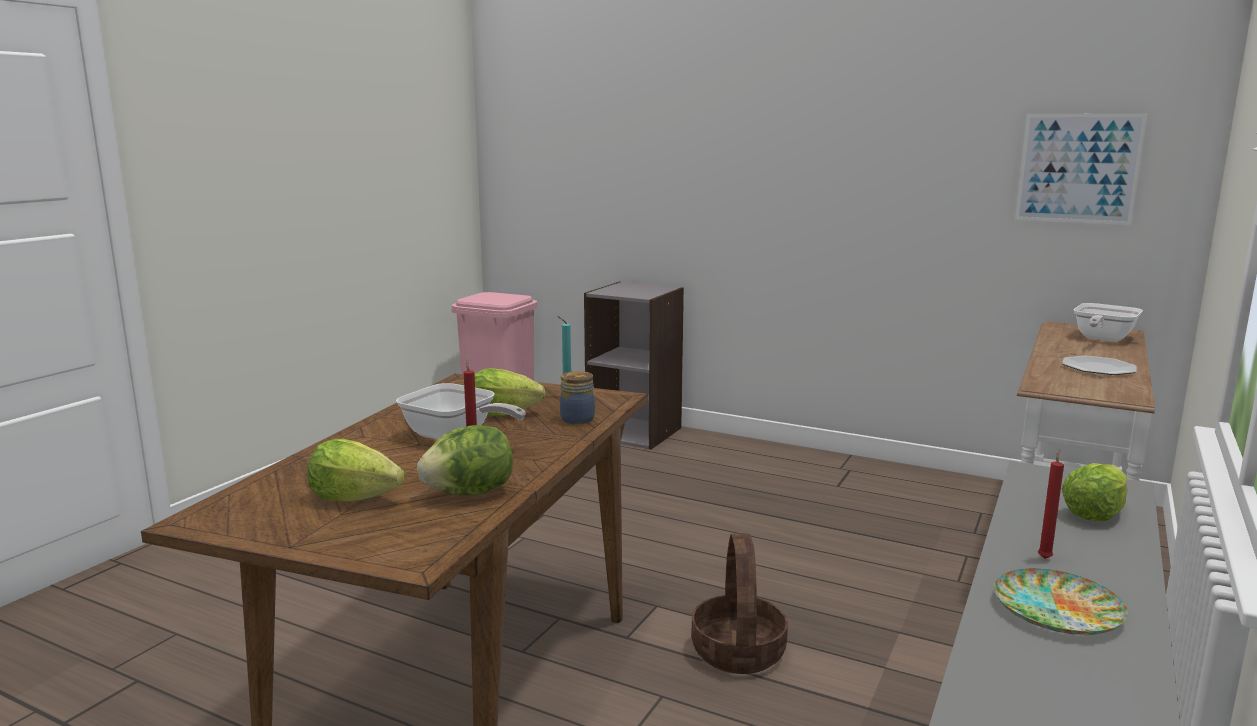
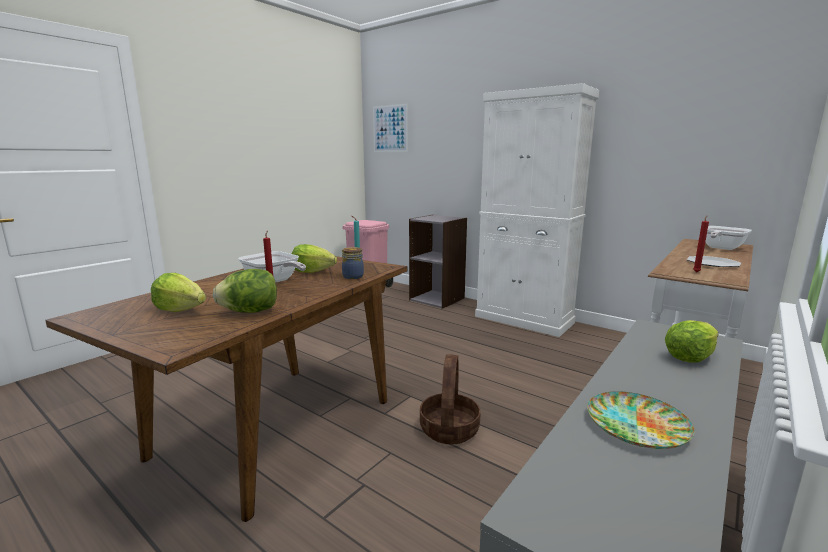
camera: 10 degrees right, 0 degrees up
picture [1015,113,1148,225] -> picture moved to [373,104,408,152]
red candle [1038,449,1064,559] -> red candle moved to [693,215,709,273]
none -> white cabinet [475,83,599,337]

